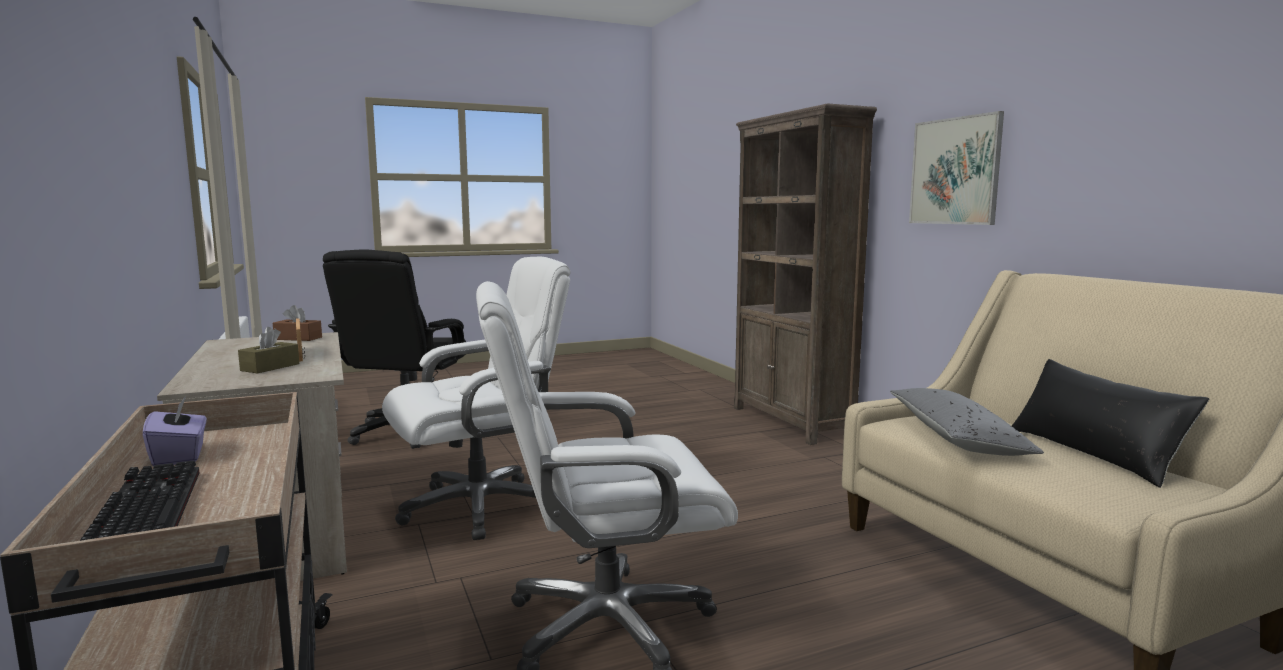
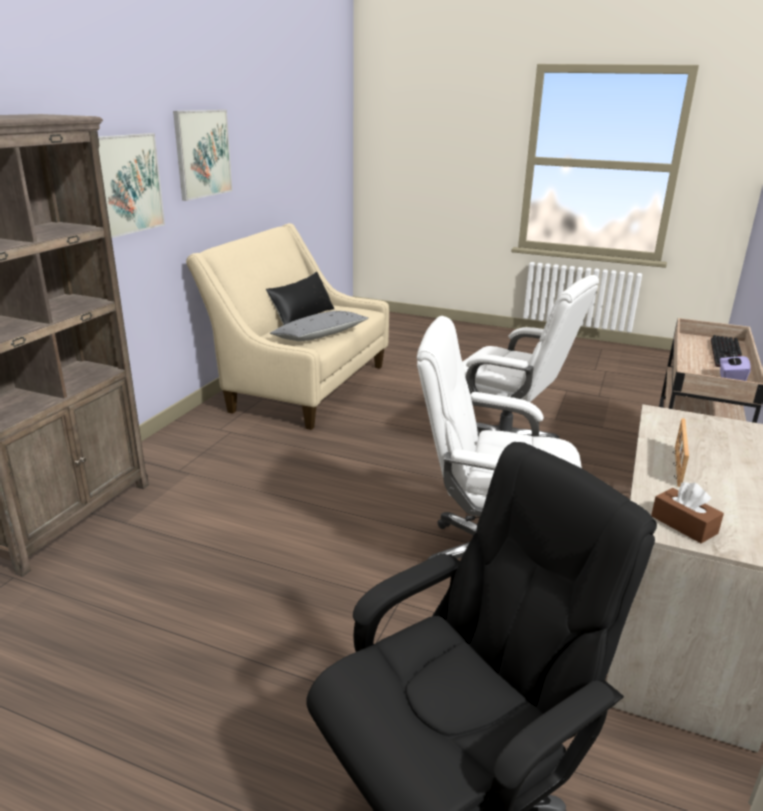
camera: 135 degrees left, 15 degrees up
brown tissue box [238,327,299,373] -> none
none -> picture [173,110,232,201]

